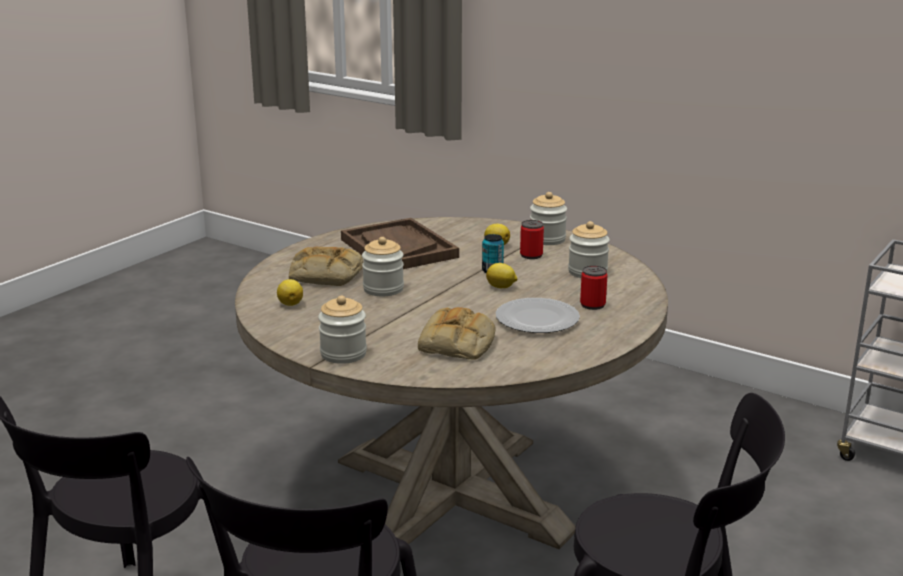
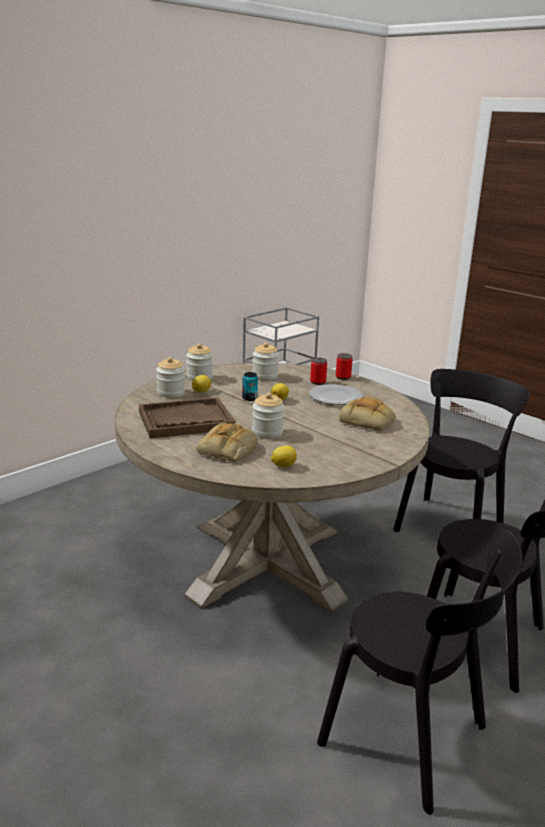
camera: 80 degrees left, 0 degrees up
jar [318,296,367,364] -> jar moved to [156,357,185,398]
can [520,220,544,259] -> can moved to [336,353,353,380]

